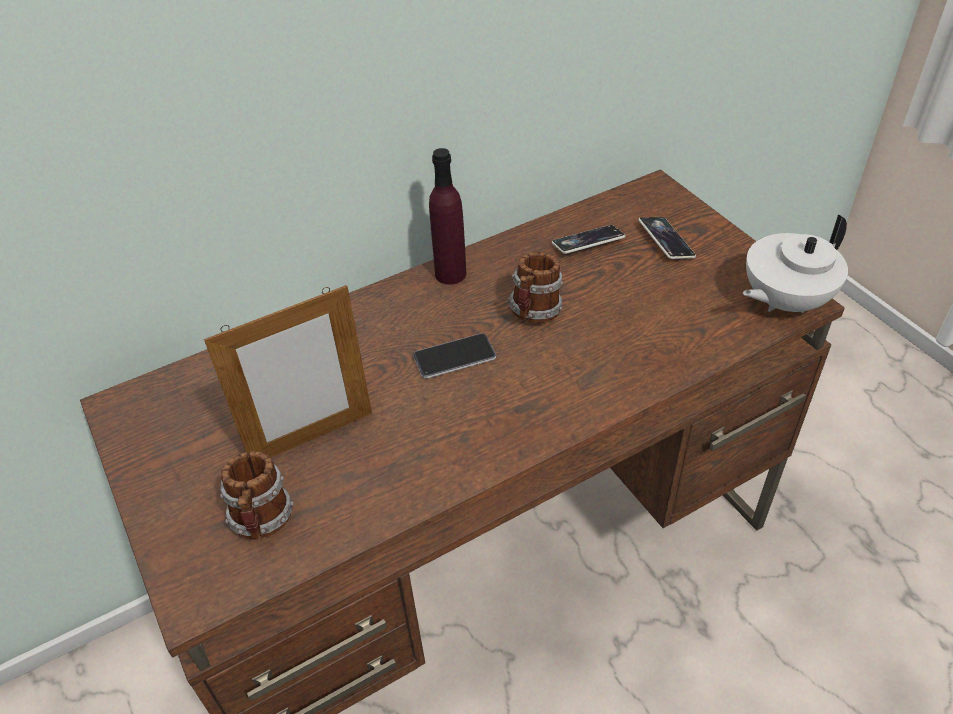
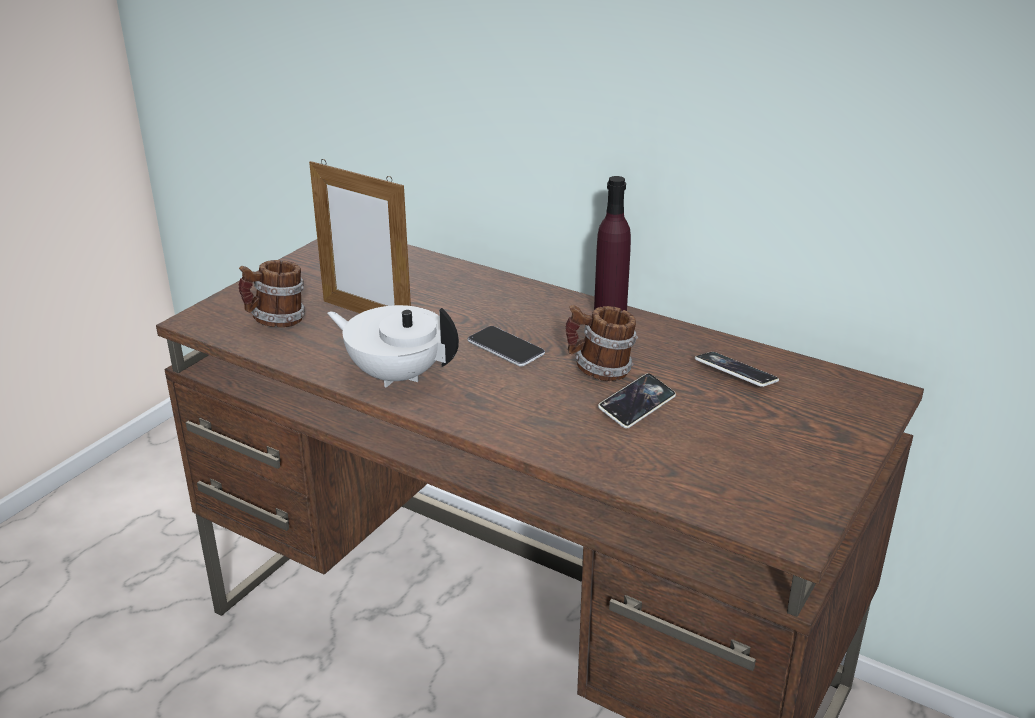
camera: 60 degrees right, 15 degrees down
phone [639,217,696,259] -> phone moved to [598,373,676,429]
white teapot [743,215,848,313] -> white teapot moved to [327,305,459,388]

